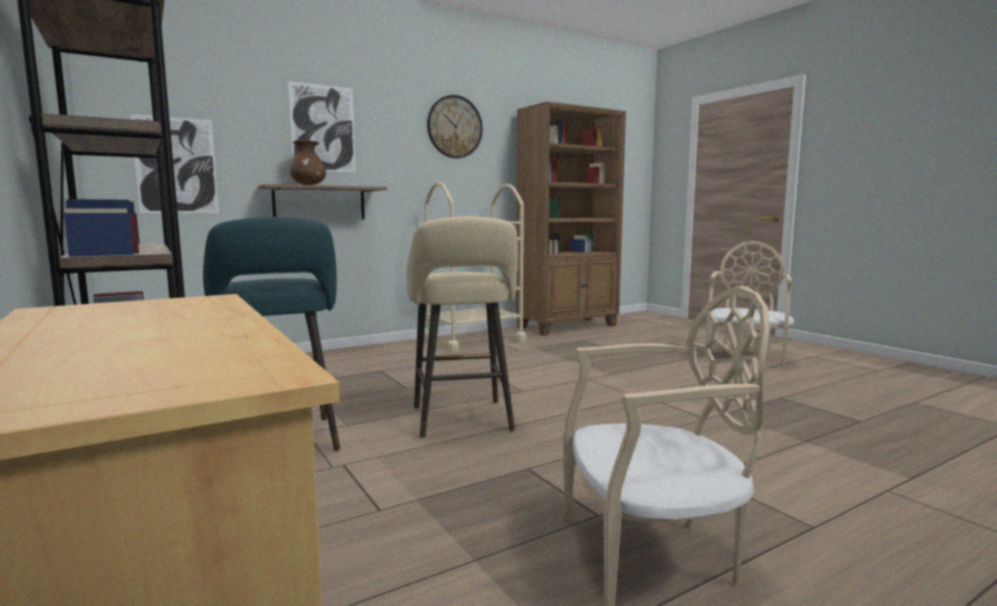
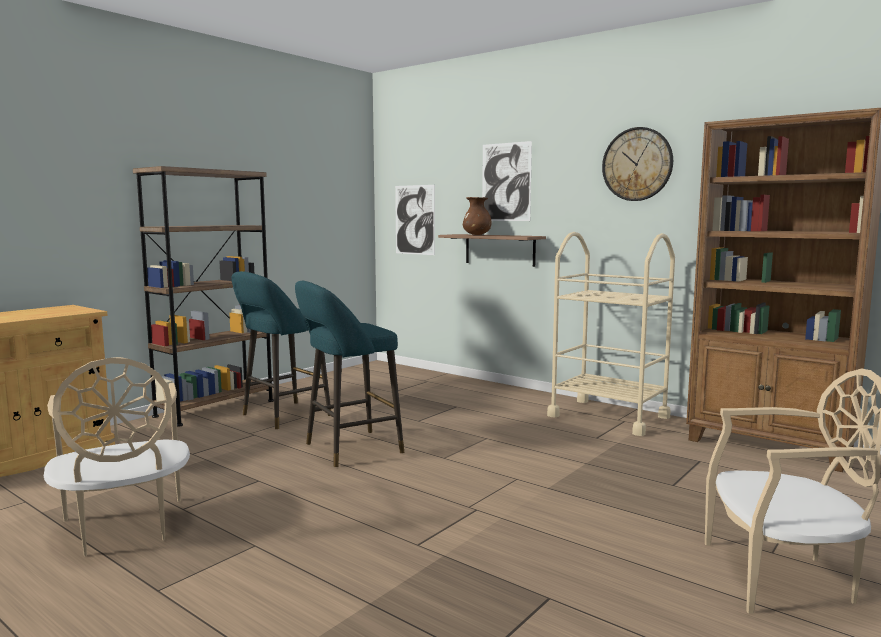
camera: 70 degrees right, 0 degrees up
beige stool [406,216,518,438] -> turquoise stool [295,281,404,467]

